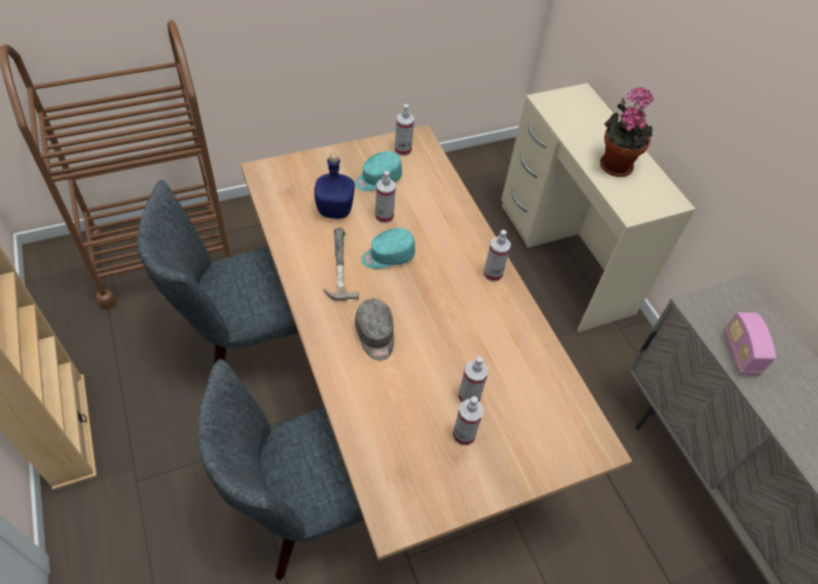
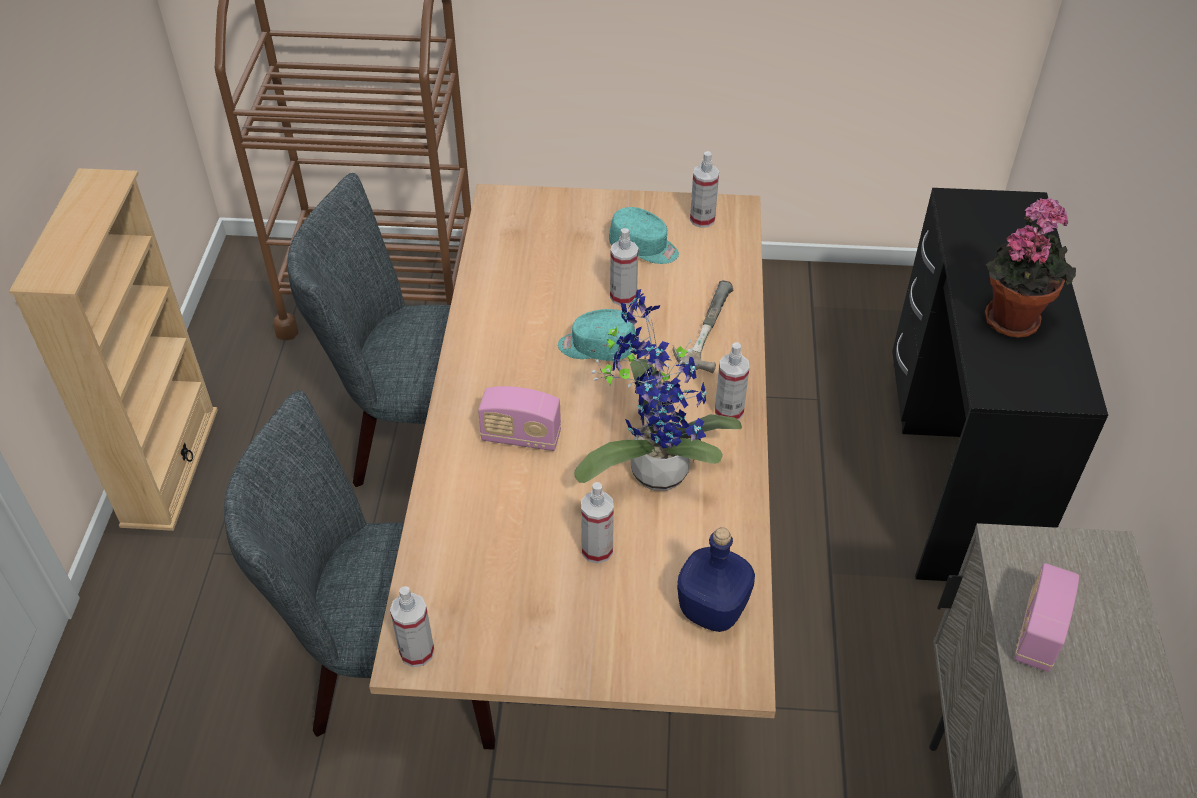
camera: 30 degrees right, 5 degrees down
blue bottle [314,153,355,219] -> blue bottle moved to [677,527,755,632]
hammer [323,228,359,301] -> hammer moved to [673,280,733,373]
turquoise cap [355,151,402,191] -> turquoise cap turned 150 degrees counterclockwise [609,207,679,264]
grey cap [355,299,394,361] -> radio [478,386,561,451]
spray bottle [452,396,484,446] -> spray bottle moved to [390,586,434,667]
beige desk [501,83,696,332] -> black desk [892,188,1108,581]
none -> potted plant [574,289,742,491]

